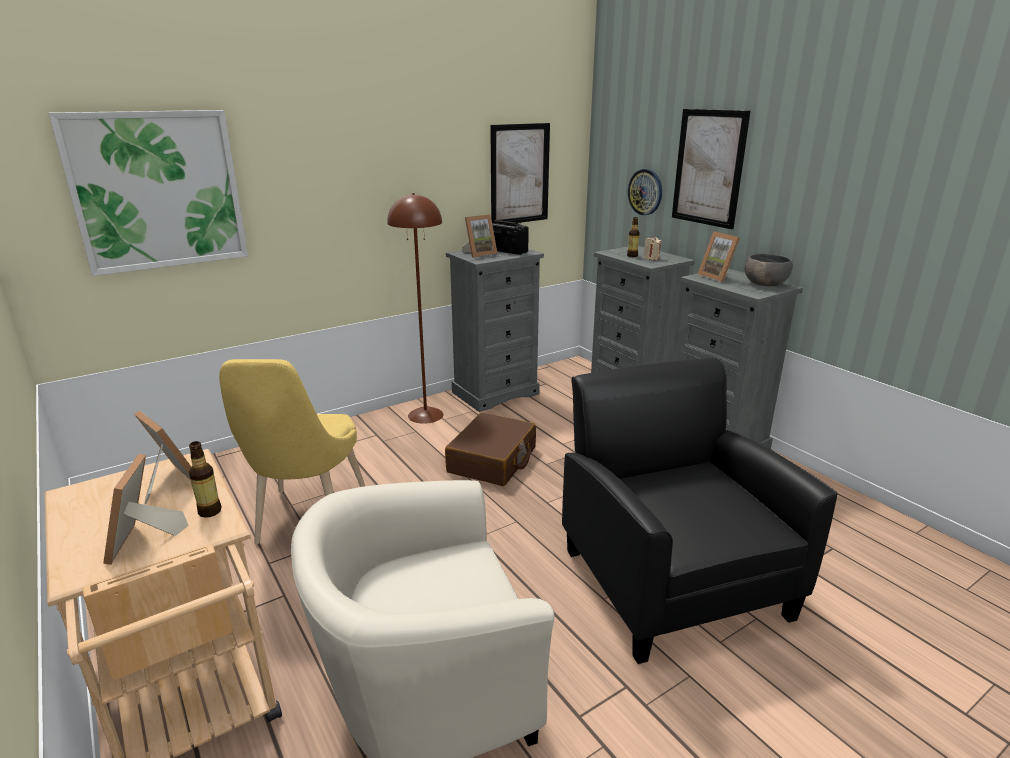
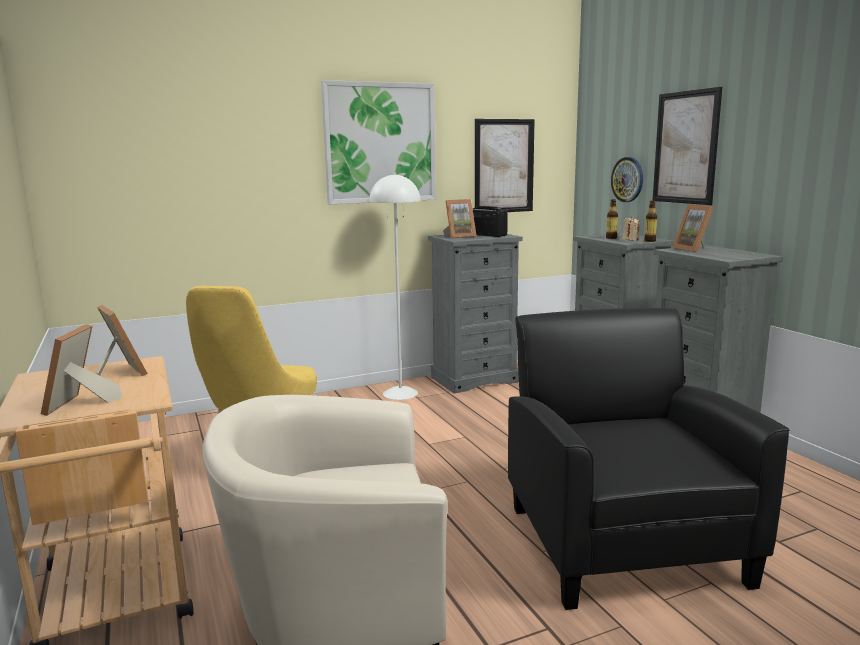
camera: 10 degrees right, 10 degrees down
picture [49,110,248,276] -> picture moved to [321,80,436,205]
bottle [189,441,222,518] -> bottle moved to [644,200,657,242]
brown floor lamp [387,193,443,424] -> white floor lamp [369,173,421,400]
brown suitcase [445,413,536,486] -> none
grey bowl [745,254,793,286] -> none

